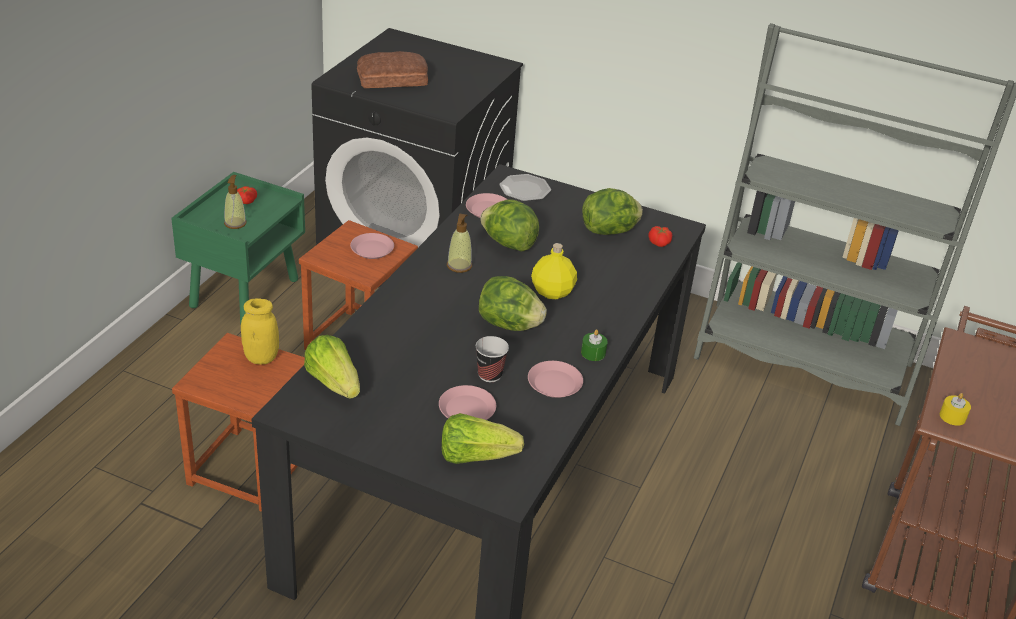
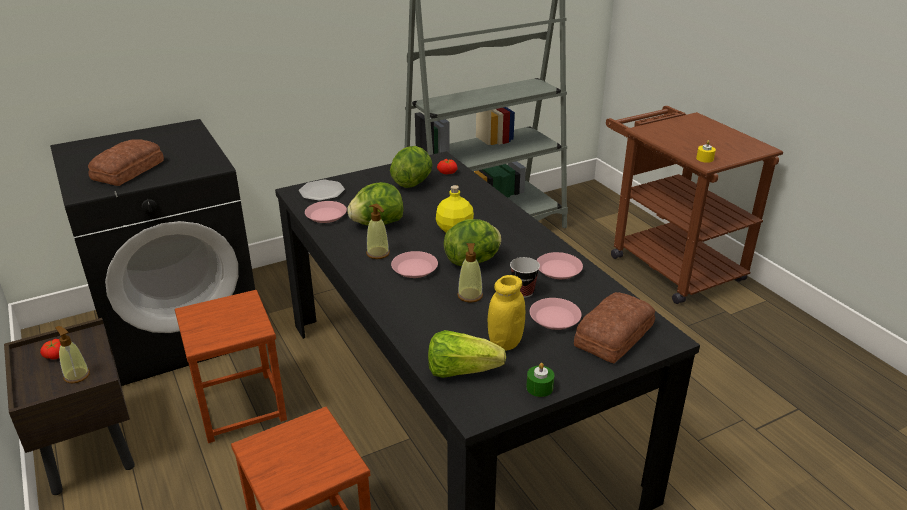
camera: 50 degrees left, 5 degrees down
green nightstand [171,172,305,324] -> brown nightstand [4,318,135,495]
yellow jar [241,298,279,364] -> yellow jar moved to [487,275,525,351]
pink plate [350,233,394,259] -> pink plate moved to [391,251,438,278]
lettuce [441,413,524,464] -> bread [574,292,655,363]
green candle [581,330,608,361] -> green candle moved to [526,363,554,397]
none -> soap dispenser [457,243,483,303]

